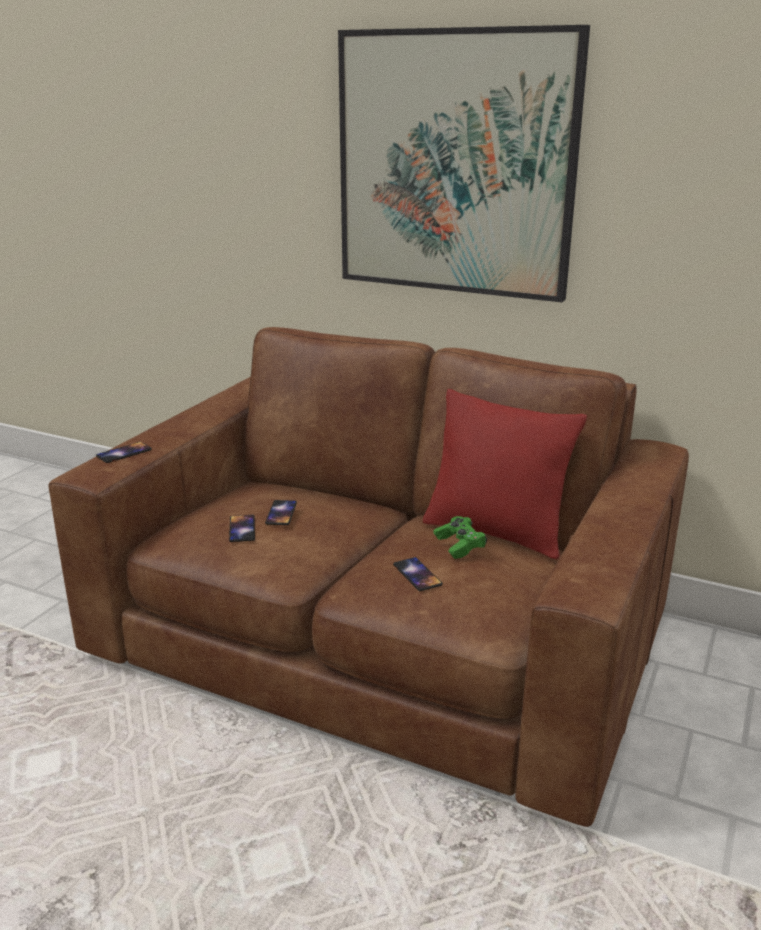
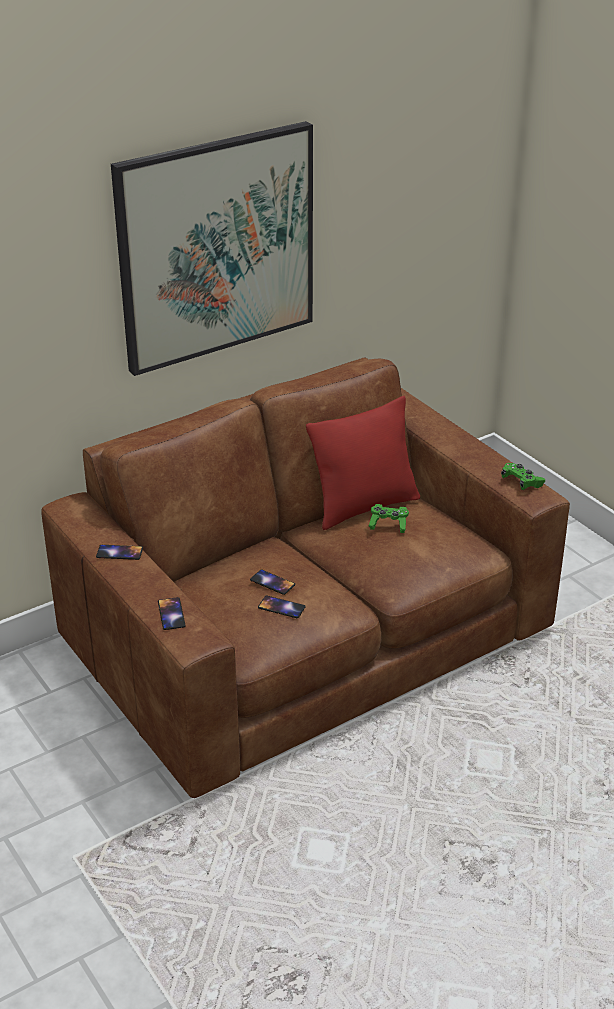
camera: 60 degrees left, 10 degrees up
phone [393,557,443,591] -> phone moved to [96,545,143,560]
none -> green game controller [501,463,545,490]

